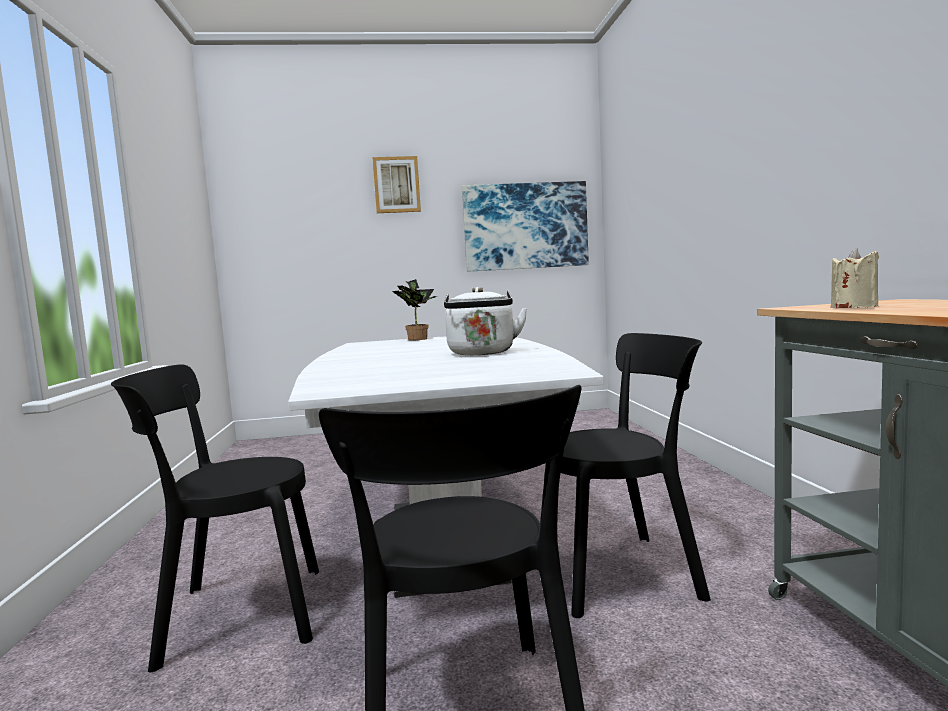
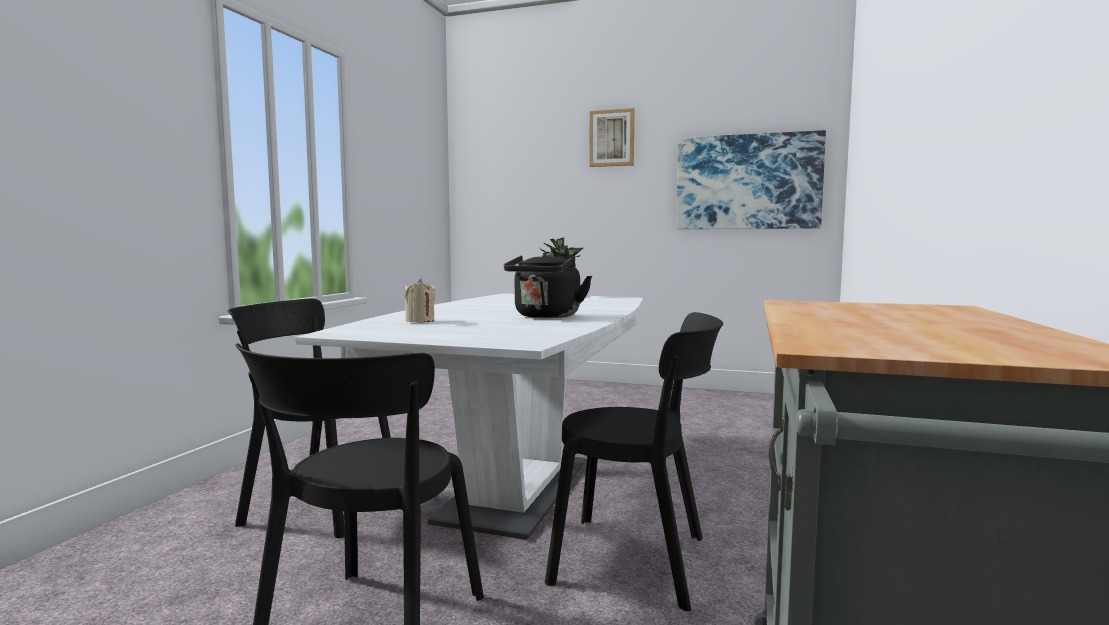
camera: 25 degrees right, 0 degrees up
white kettle [444,287,527,355] -> black kettle [504,252,592,318]
beige candle [831,248,879,308] -> beige candle moved to [405,279,436,323]

